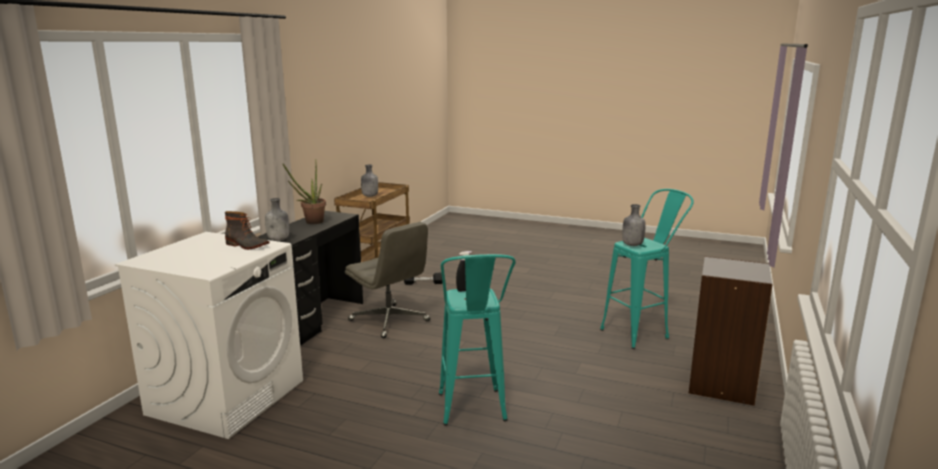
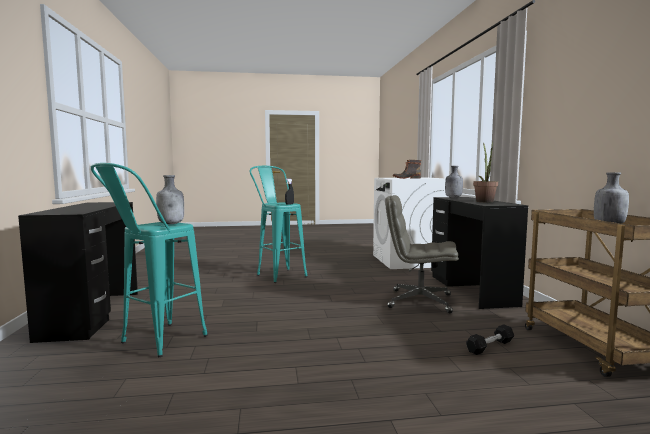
camera: 150 degrees right, 10 degrees down
grey bookcase [689,256,773,406] -> black desk [18,202,138,343]

